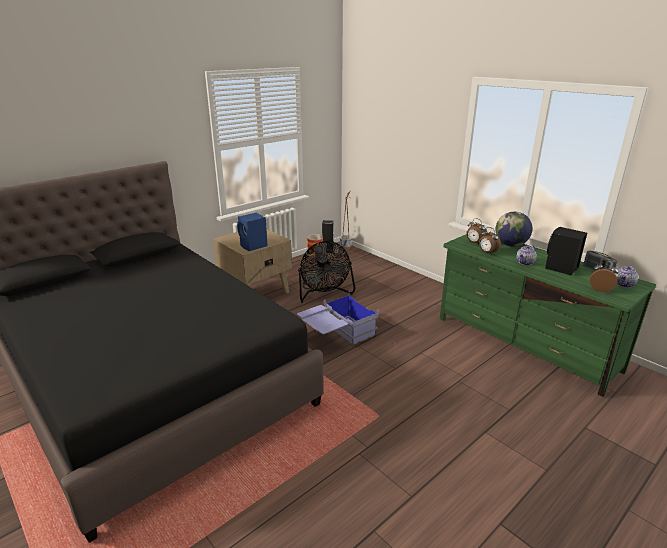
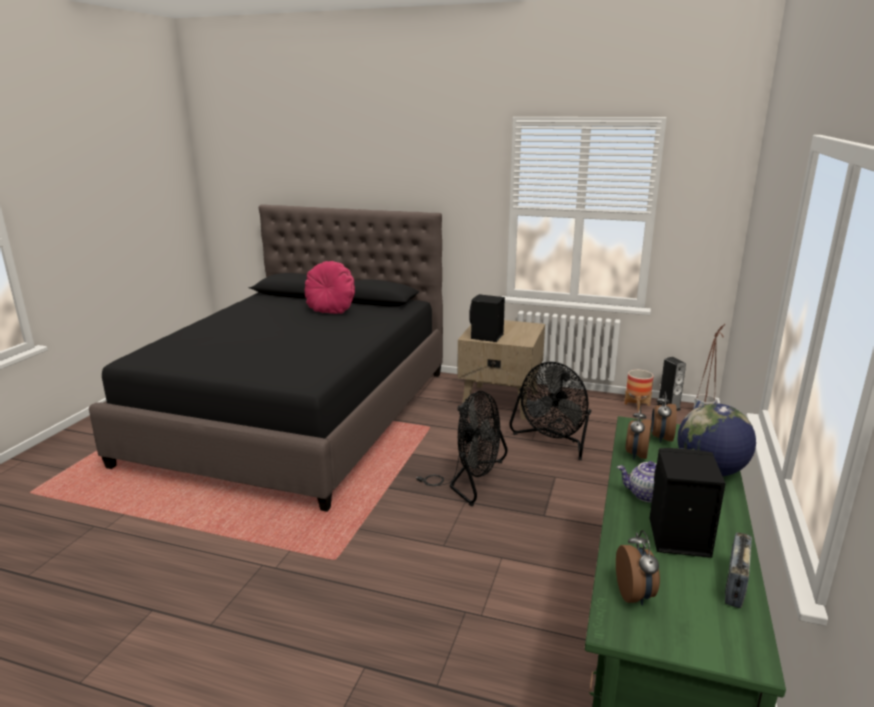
camera: 60 degrees right, 5 degrees down
blue speaker [237,213,268,251] -> black speaker [469,294,505,342]
blue storage box [297,296,379,345] -> black fan [417,391,508,507]
teapot [615,265,638,288] -> none
none -> pink pillow [305,261,355,314]

